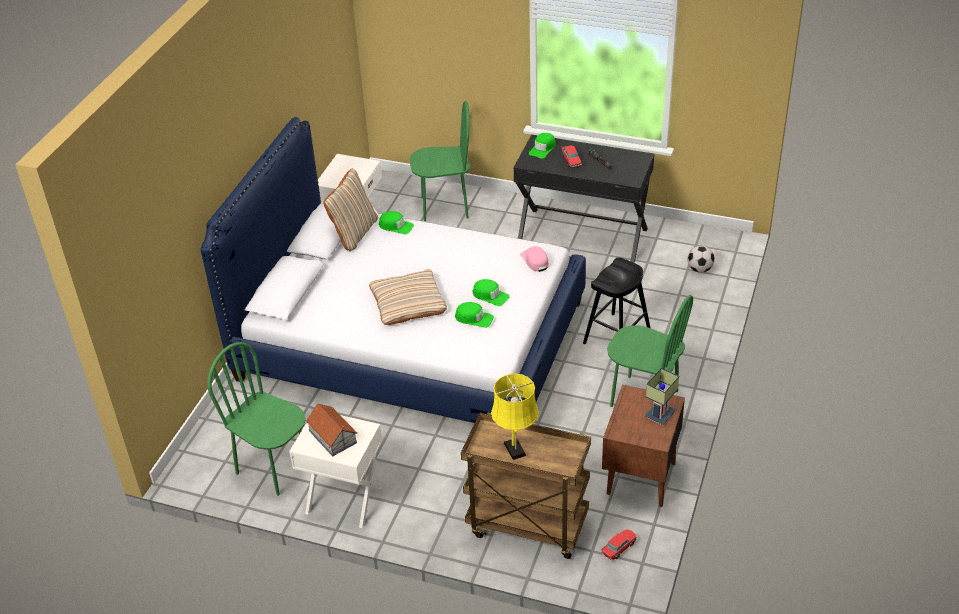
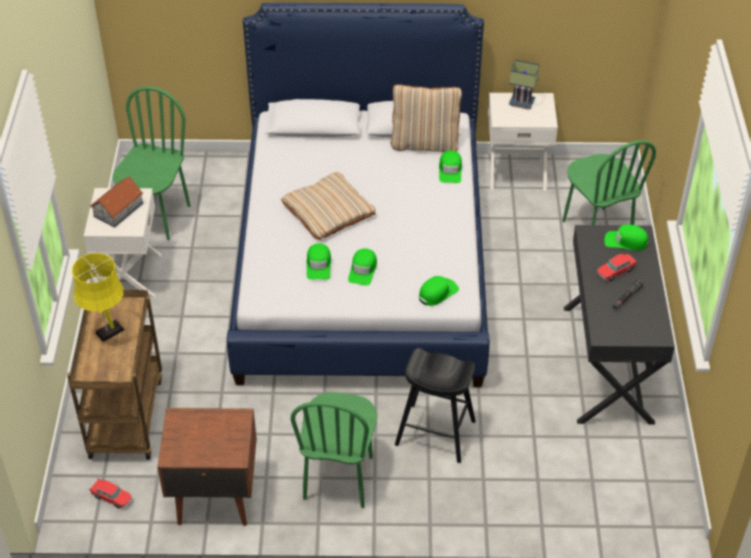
camera: 70 degrees right, 5 degrees up
pink cap [520,246,549,272] -> green cap [419,276,459,306]
table lamp [645,368,679,425] -> table lamp moved to [509,60,540,110]
football [687,246,715,273] -> none

